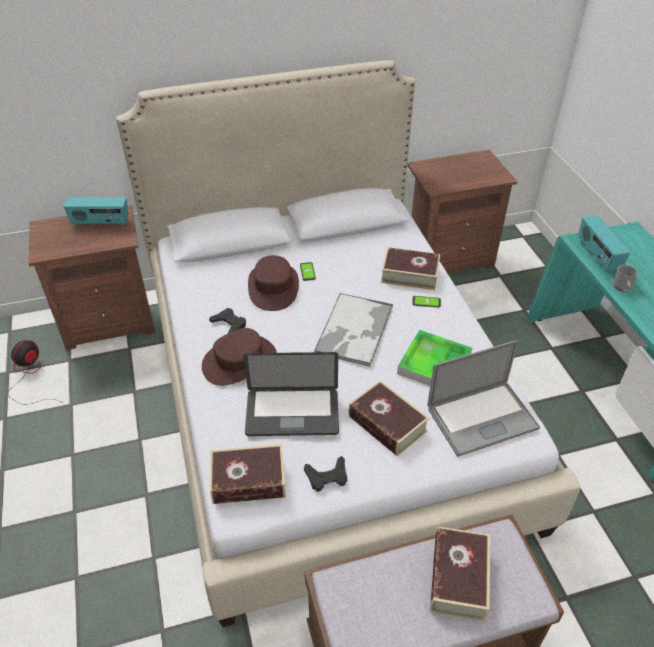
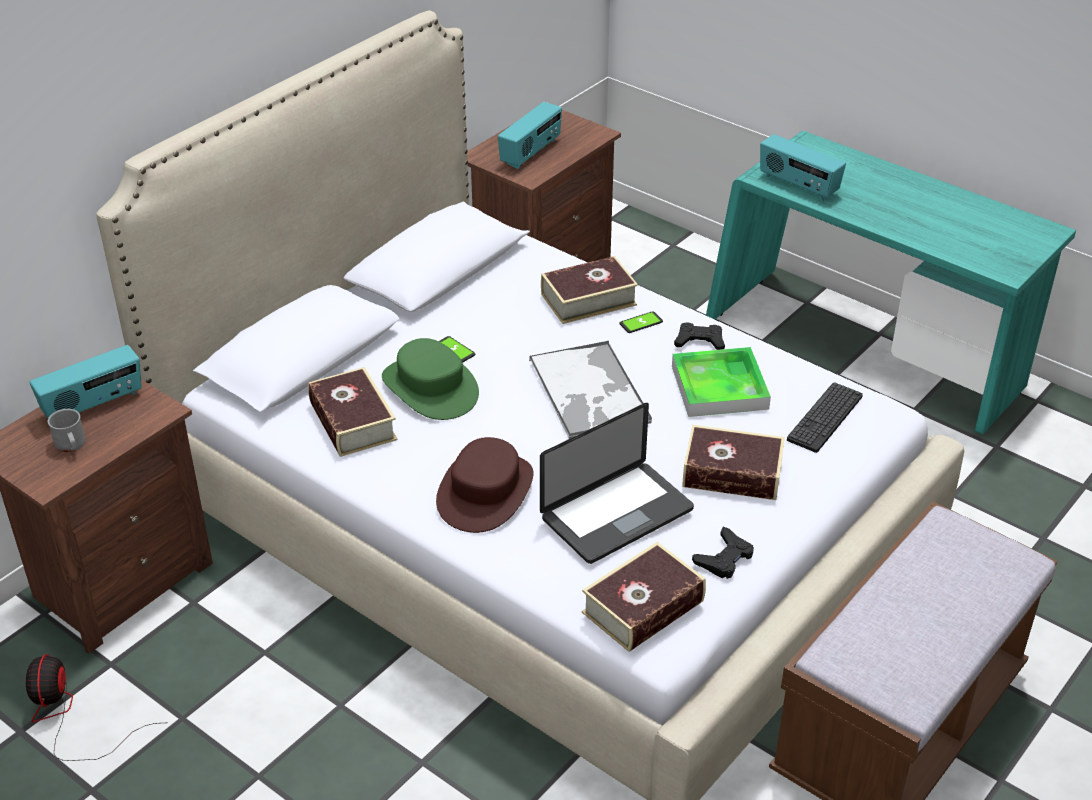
camera: 35 degrees left, 5 degrees down
black game controller [209,308,246,333] -> black game controller moved to [674,322,725,350]
brown hat [248,255,299,311] -> green hat [382,338,479,420]
laptop [428,340,540,457] -> keyboard [787,382,863,453]
book [430,526,490,621] -> book moved to [308,367,397,457]
grey mug [613,265,638,292] -> grey mug moved to [48,409,85,452]
none -> radio [498,102,562,169]

